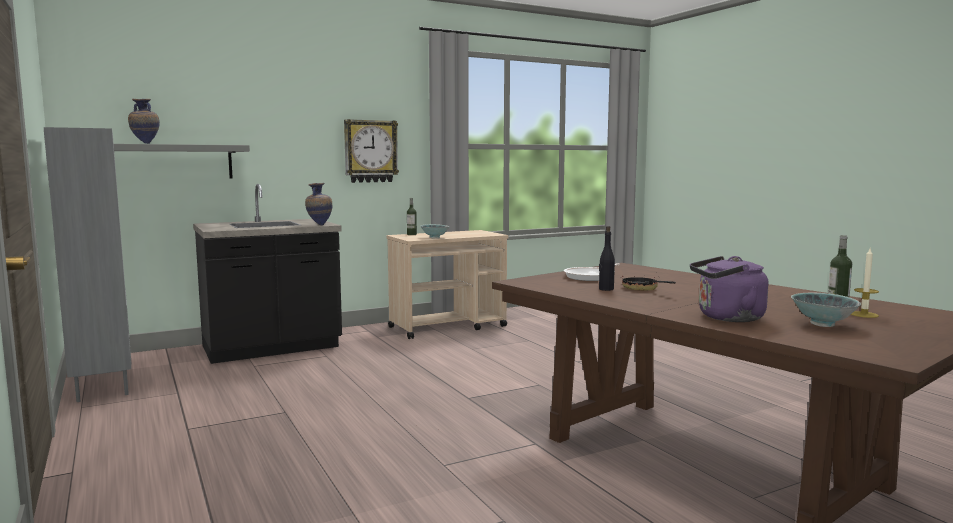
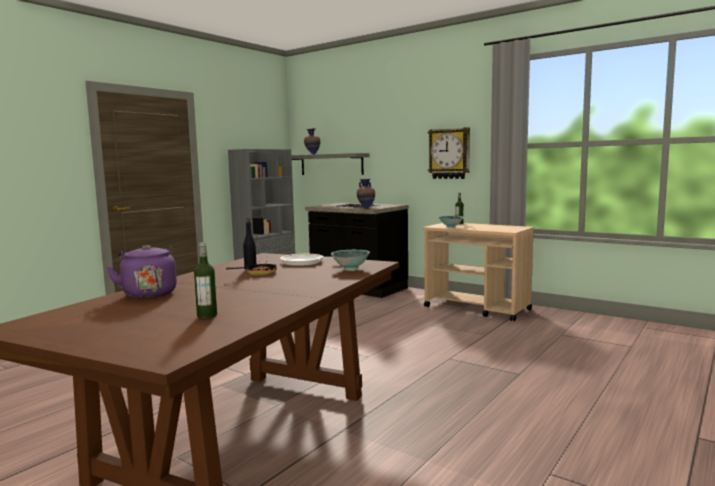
camera: 65 degrees right, 0 degrees up
bowl [791,293,861,327] -> bowl moved to [331,250,370,271]
candle [851,248,879,318] -> none

